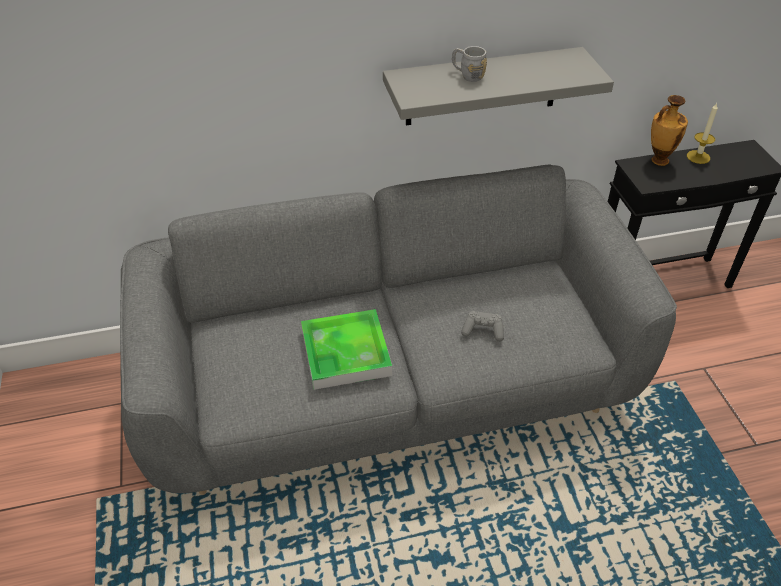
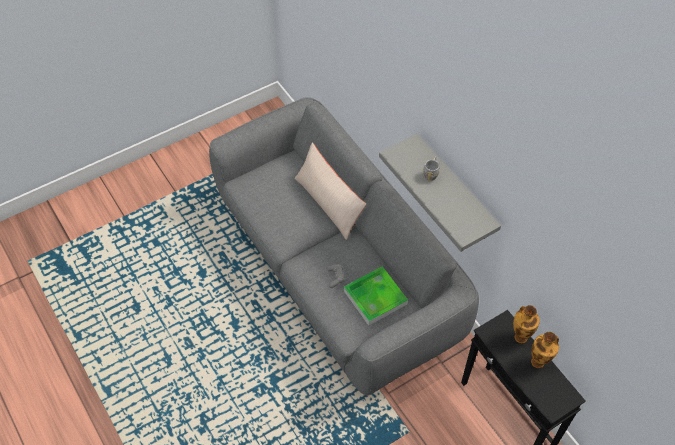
camera: 70 degrees right, 10 degrees up
tray [301,309,392,390] -> tray moved to [344,266,408,326]
candle [687,103,718,164] -> vase [531,332,559,368]
none -> beige pillow [295,142,366,240]

